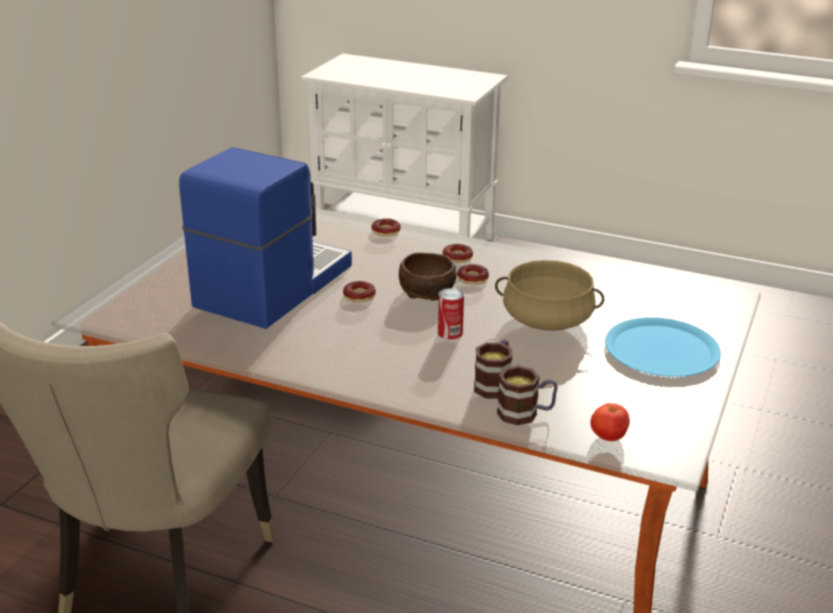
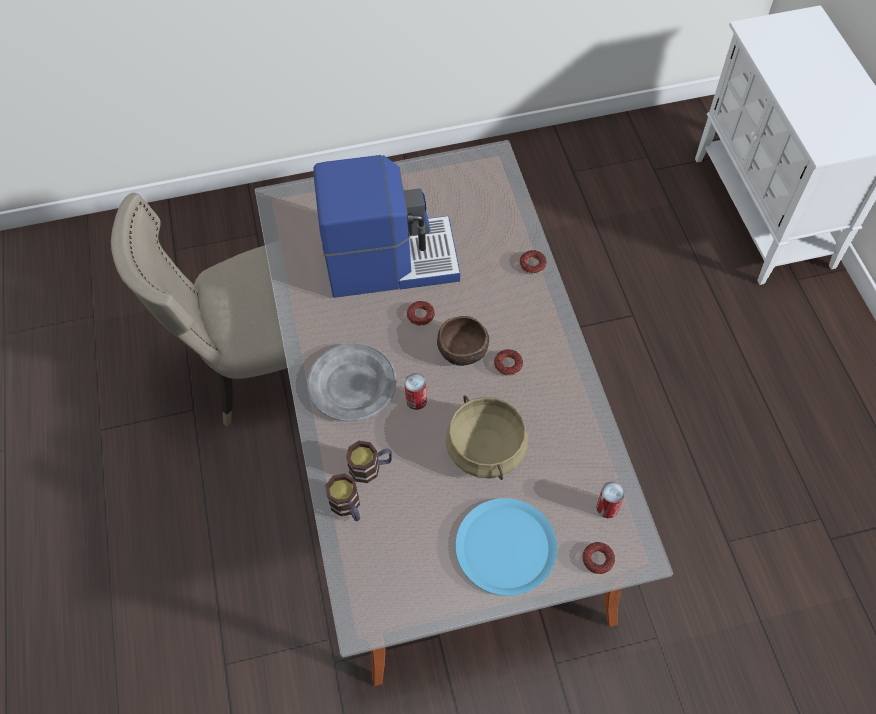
camera: 55 degrees right, 30 degrees up
donut [442,244,473,263] -> donut moved to [582,542,615,574]
tomato [591,403,630,441] -> none
none -> grey plate [307,343,397,422]
none -> can [596,481,625,518]

